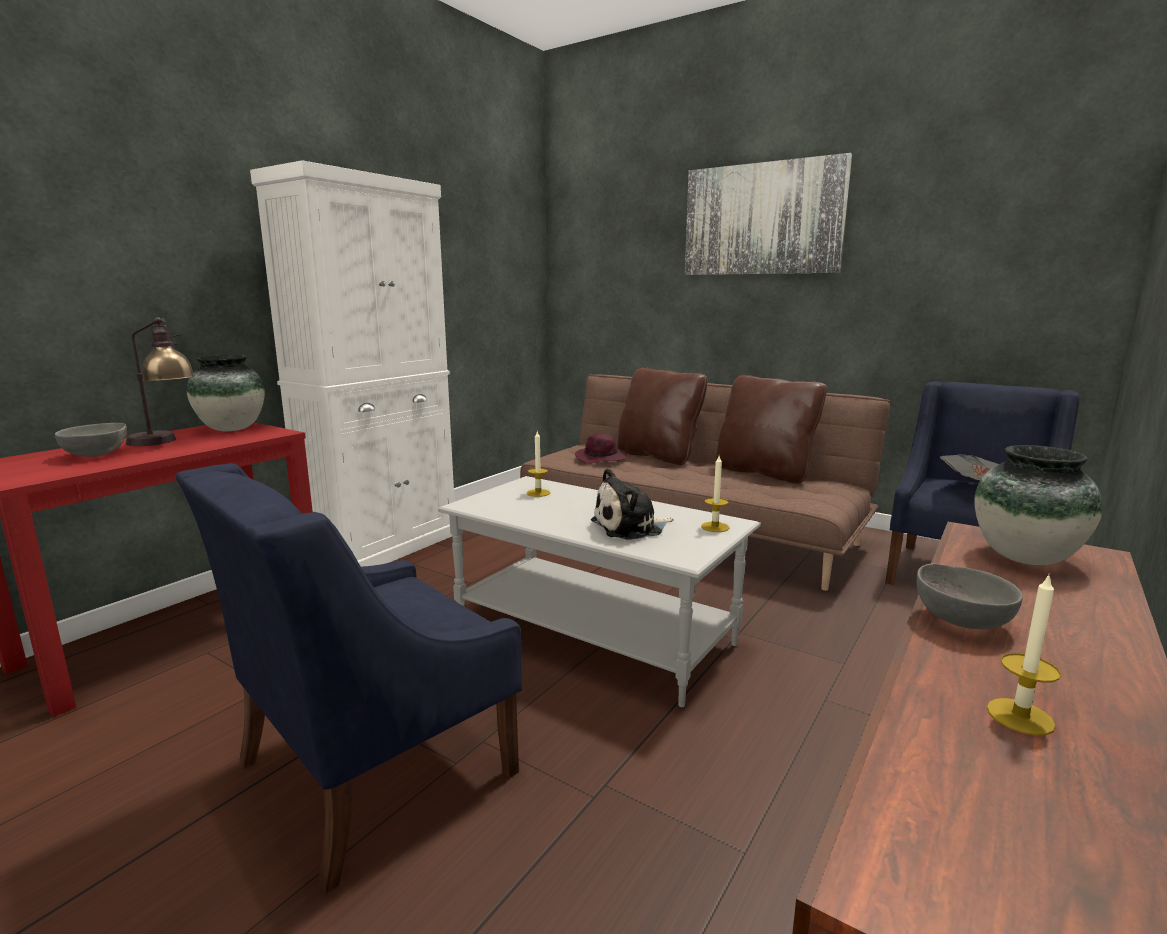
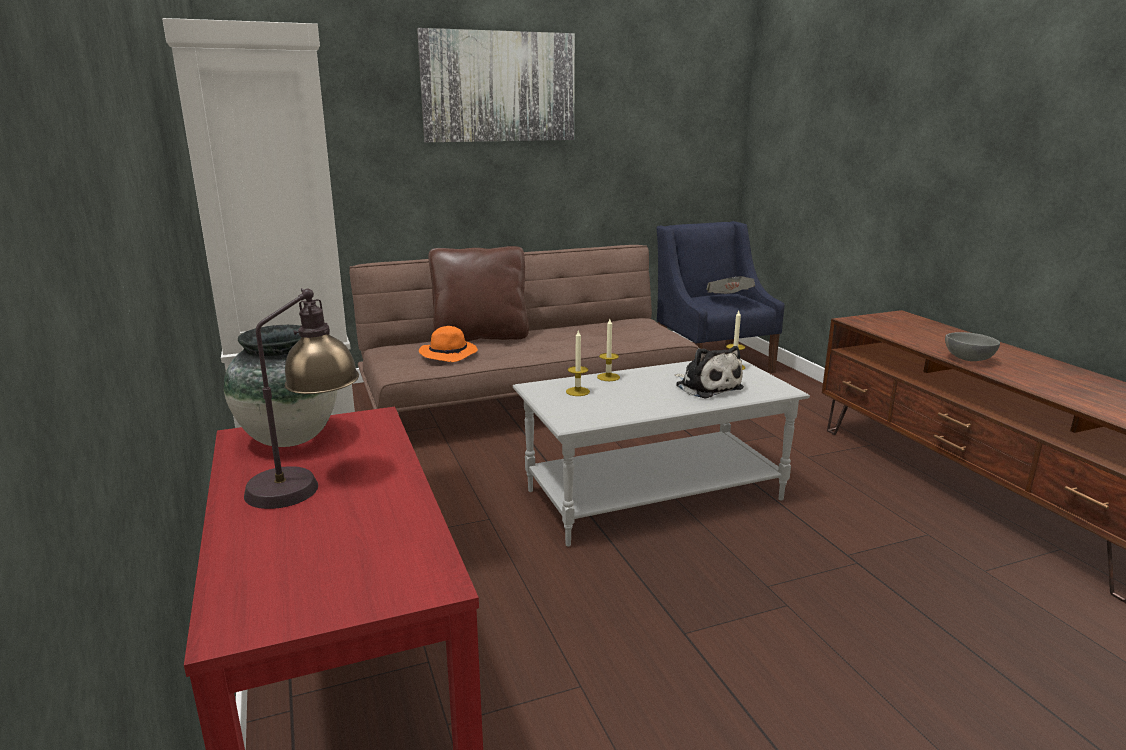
camera: 55 degrees left, 5 degrees up
grey bowl [55,423,127,457] -> none
blue armchair [176,463,522,894] -> none
purple hat [575,433,627,464] -> orange hat [419,326,478,362]
plush toy [591,468,674,540] -> plush toy turned 45 degrees counterclockwise [674,346,744,399]
brown pillow [716,375,827,483] -> none
vase [974,445,1103,565] -> none
candle [987,573,1061,736] -> candle moved to [597,319,620,381]

